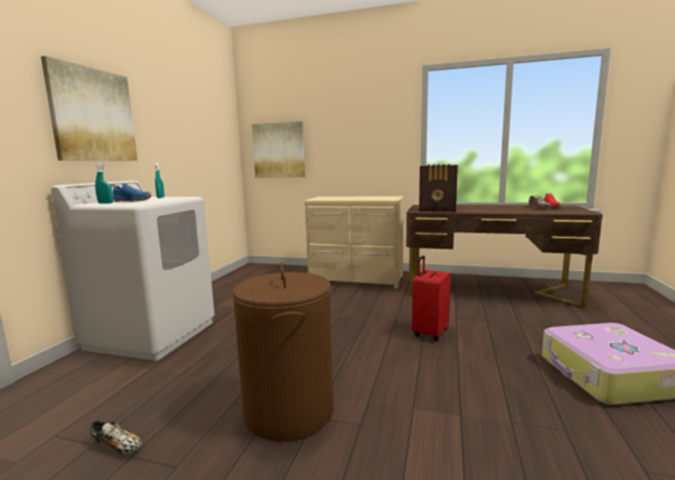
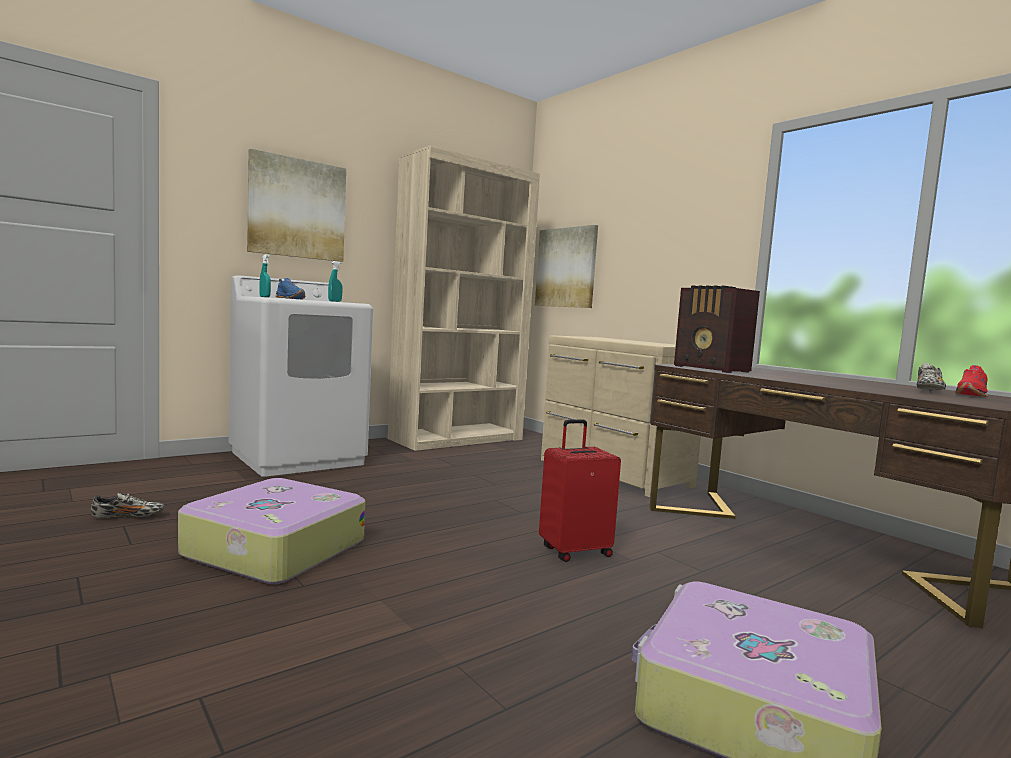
camera: 35 degrees right, 5 degrees down
shoe [90,420,142,455] -> shoe turned 75 degrees counterclockwise [91,493,165,519]
brown laundry basket [232,263,334,442] -> suitcase [178,478,365,584]
none -> beige bookcase [387,145,540,451]

